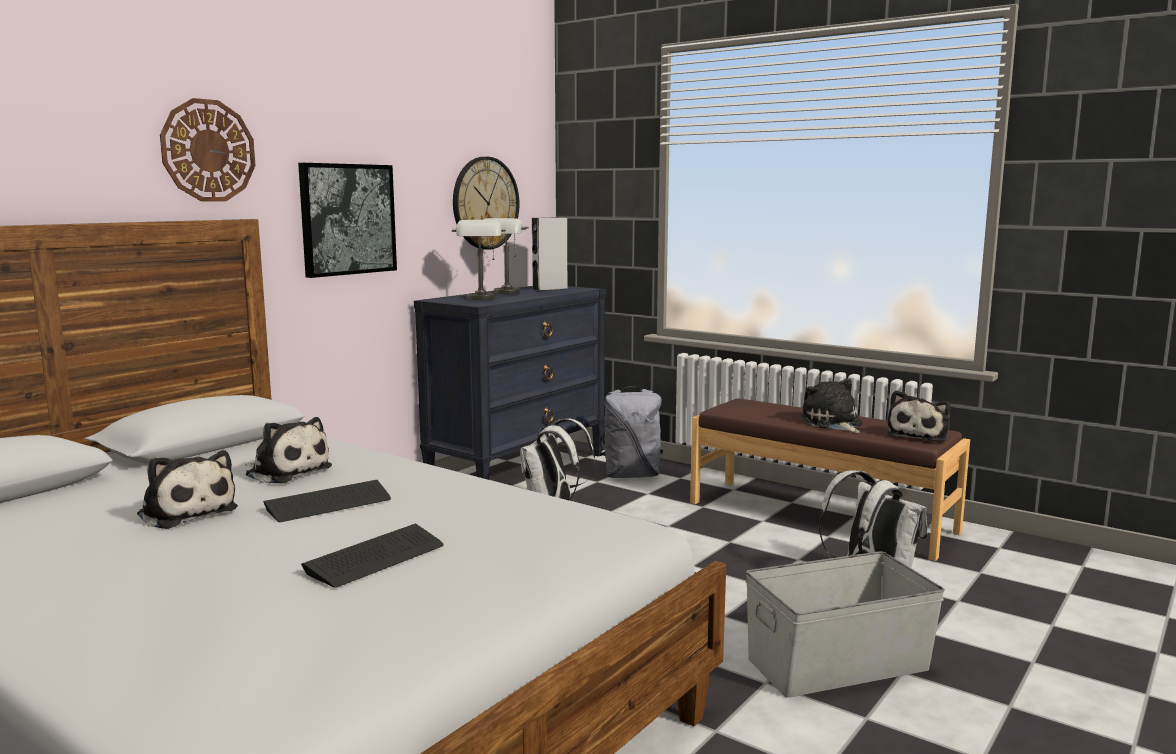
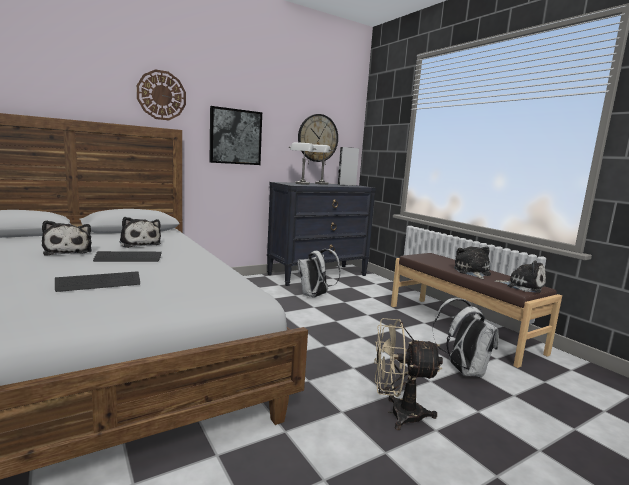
camera: 20 degrees right, 0 degrees up
grey backpack [600,387,663,478] -> none
grey storage box [746,551,945,698] -> beige fan [374,318,443,430]
plush toy [887,390,950,441] -> plush toy turned 105 degrees counterclockwise [494,261,546,293]

